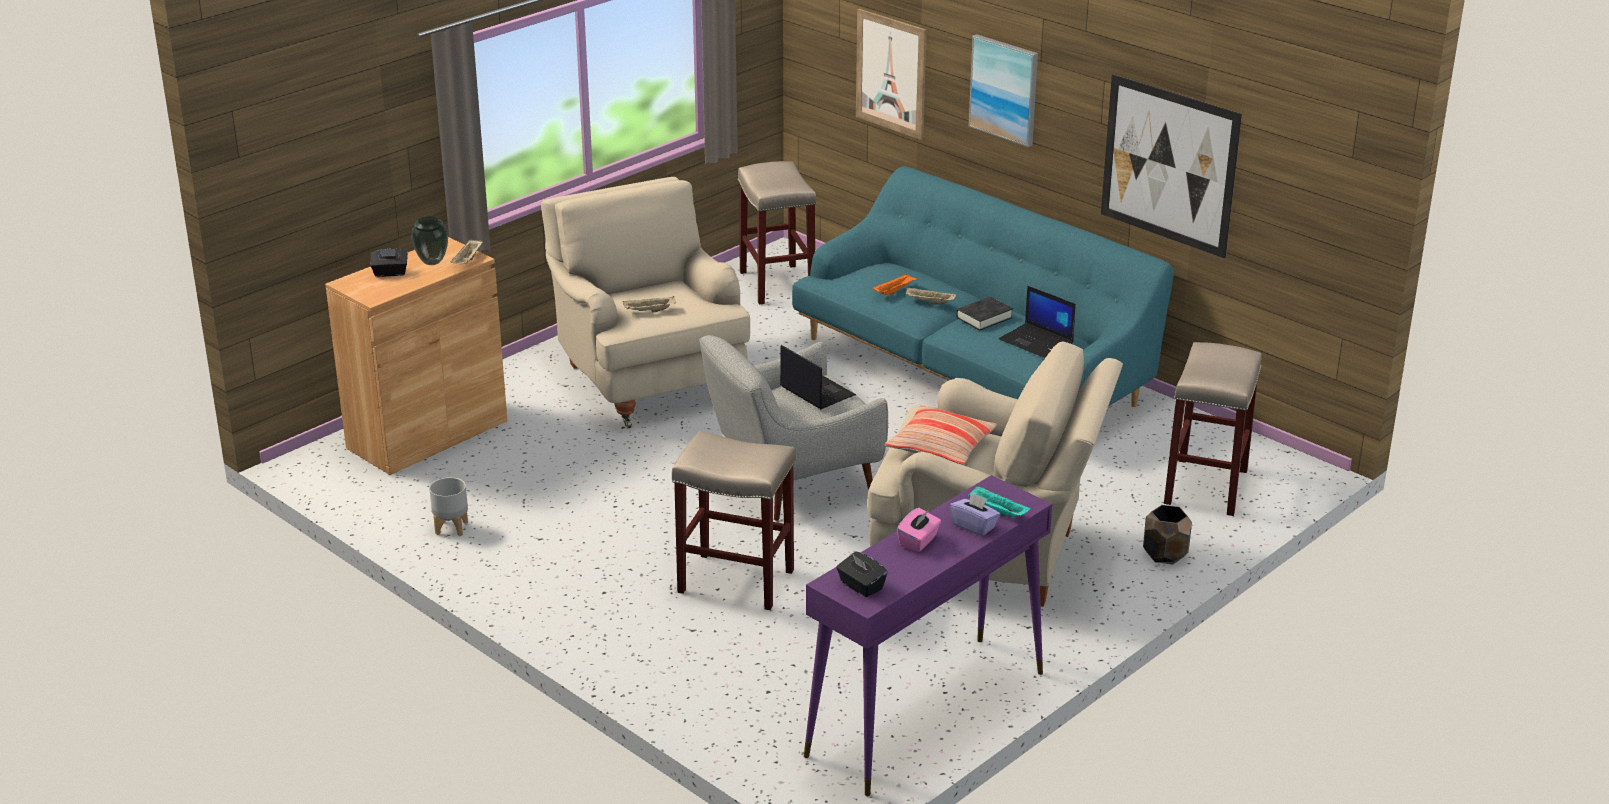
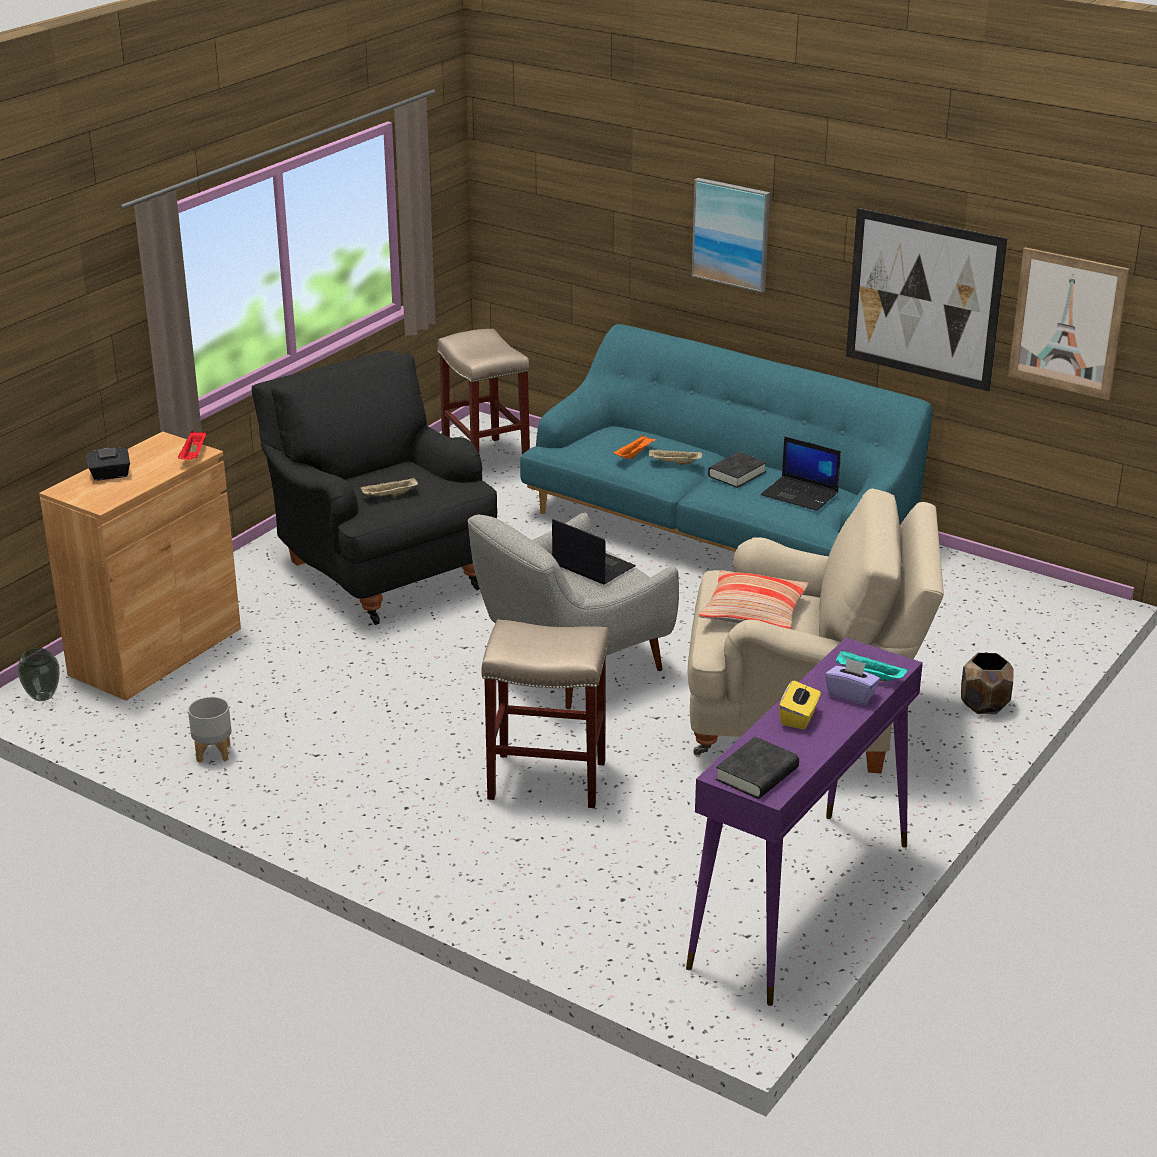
camera: 10 degrees left, 0 degrees up
vase [411,216,448,265] -> vase moved to [17,648,60,701]
beige tray [451,239,482,264] -> red tray [178,431,206,460]
beige armchair [541,177,750,429] -> black armchair [252,350,497,625]
black tissue box [836,551,887,597] -> black book [716,737,799,799]
picture [856,9,927,140] -> picture moved to [1008,247,1129,400]
pink tissue box [897,508,941,552] -> yellow tissue box [779,681,821,729]
beige stool [1164,342,1262,516] -> none

